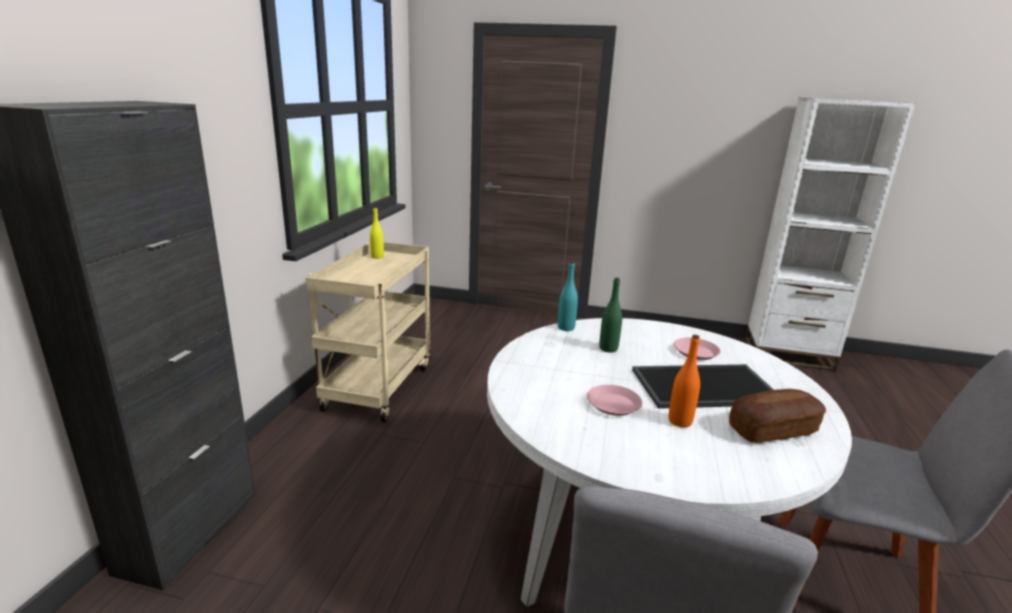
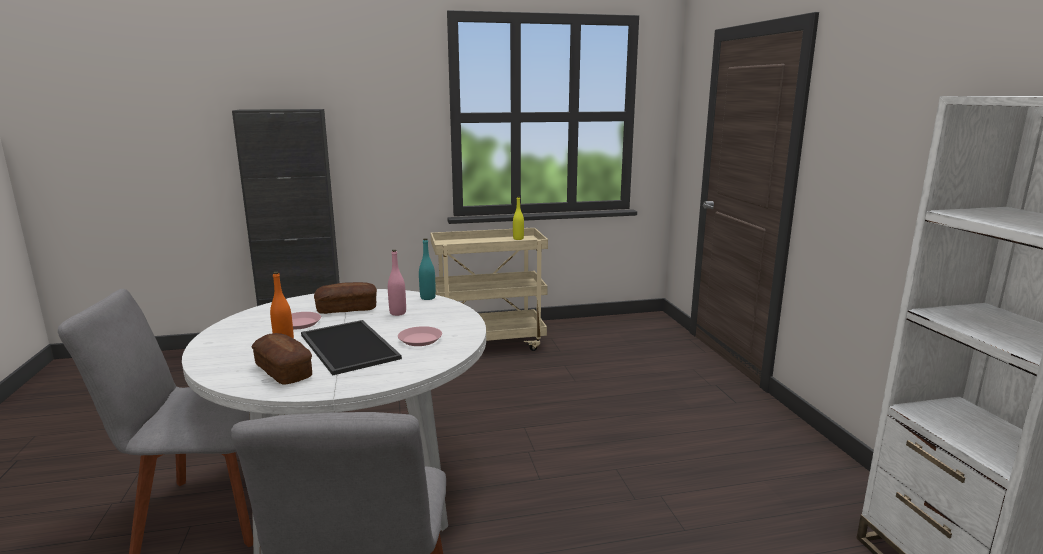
camera: 65 degrees right, 5 degrees down
green bottle [599,278,622,353] -> pink bottle [388,250,406,316]
none -> bread [314,282,377,314]

